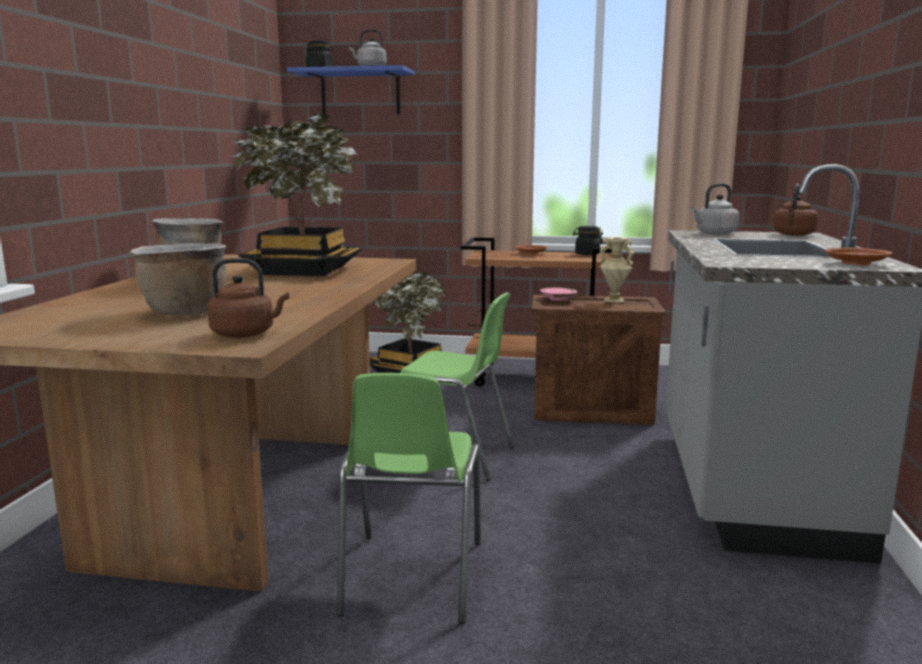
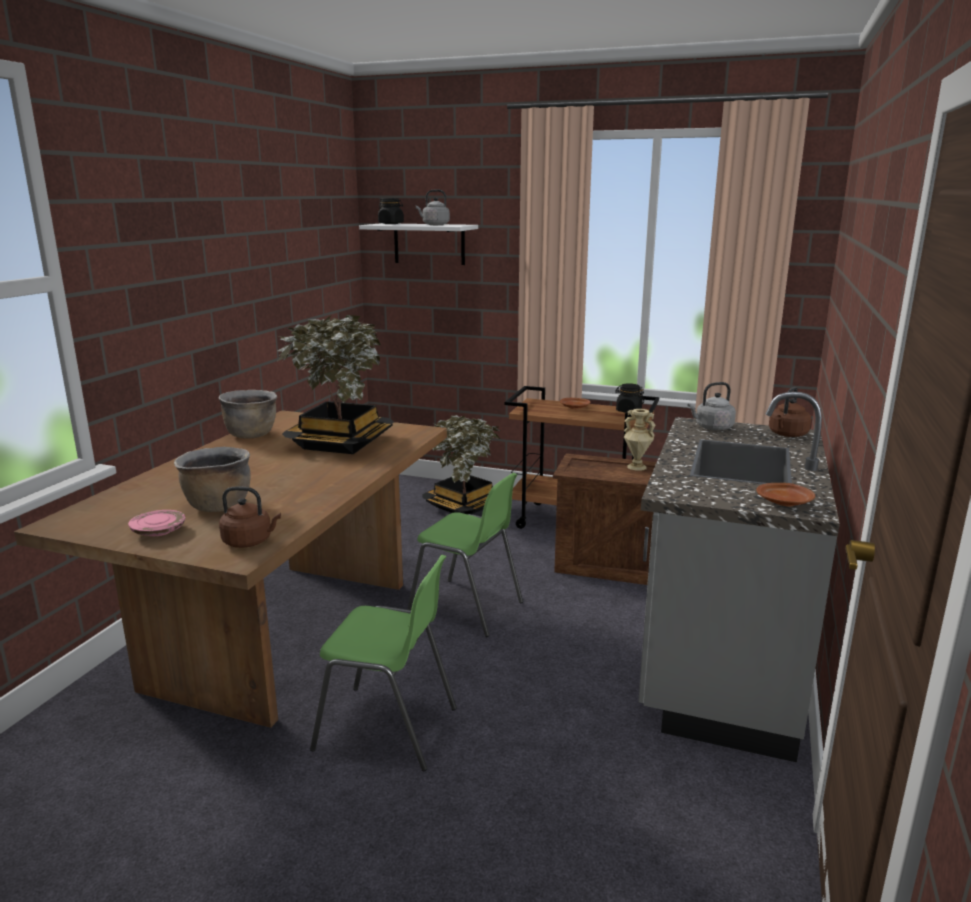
camera: 10 degrees right, 5 degrees up
blue shelf [287,65,415,115] -> white shelf [359,223,478,265]
green chair [337,373,481,624] -> green chair turned 90 degrees counterclockwise [310,555,457,771]
pink plate [540,287,577,301] -> pink plate moved to [128,510,185,536]

